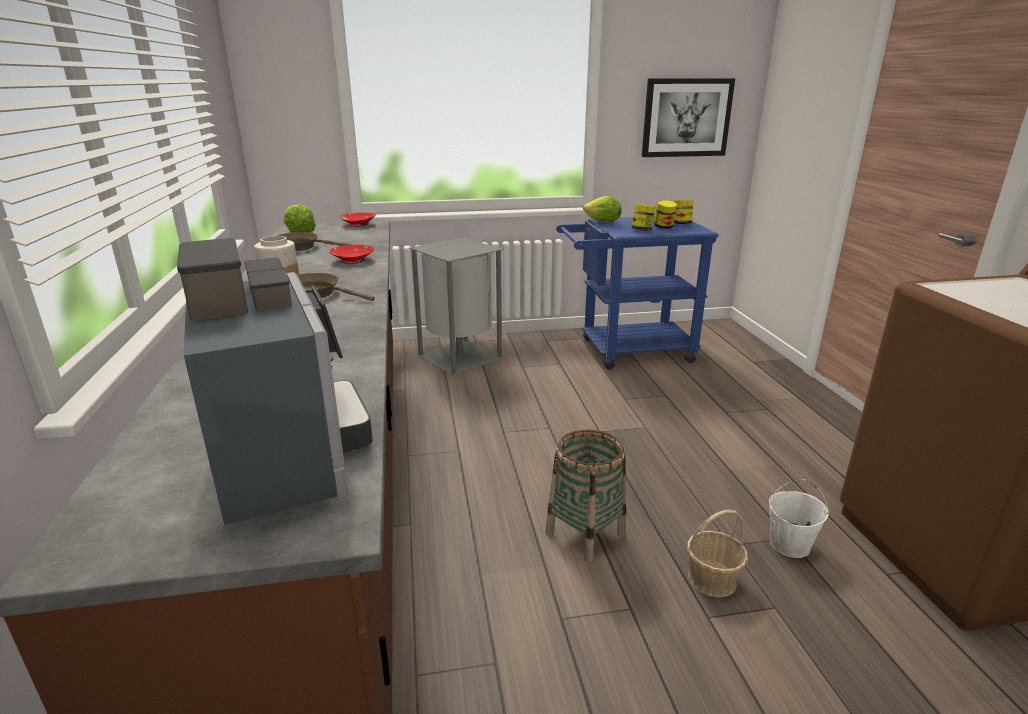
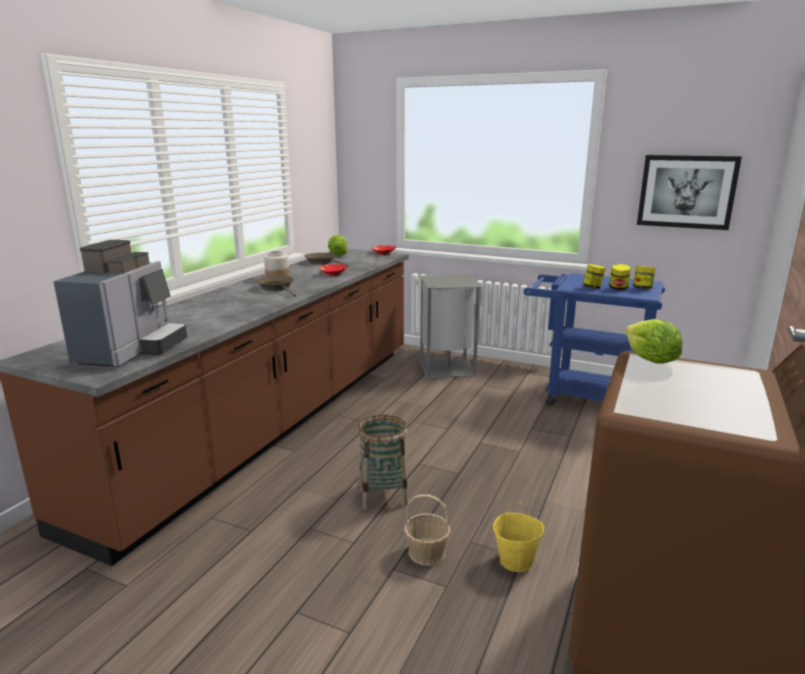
camera: 35 degrees right, 5 degrees down
lettuce [583,196,622,222] -> lettuce moved to [625,319,683,364]
white bucket [769,479,829,558] -> yellow bucket [493,501,544,572]

